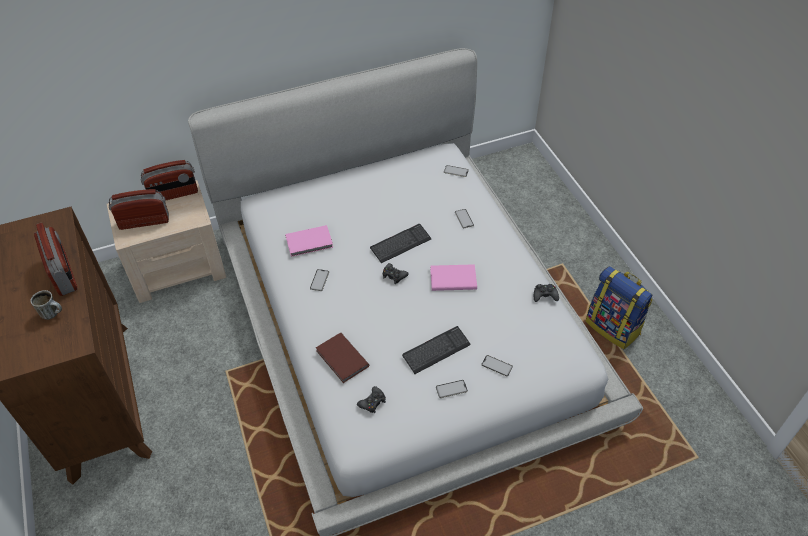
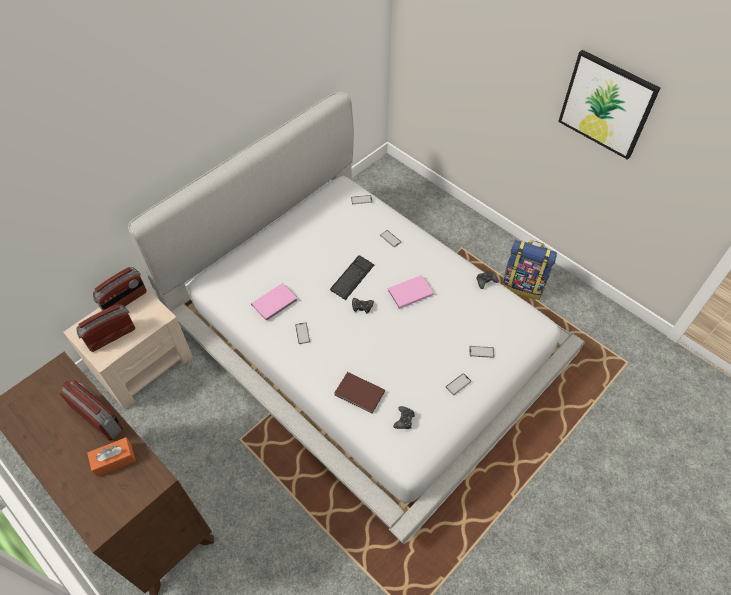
camera: 25 degrees left, 5 degrees up
mug [30,290,62,320] -> orange tissue box [87,437,136,477]
keyboard [402,326,471,374] -> none
none -> picture [558,50,660,160]

